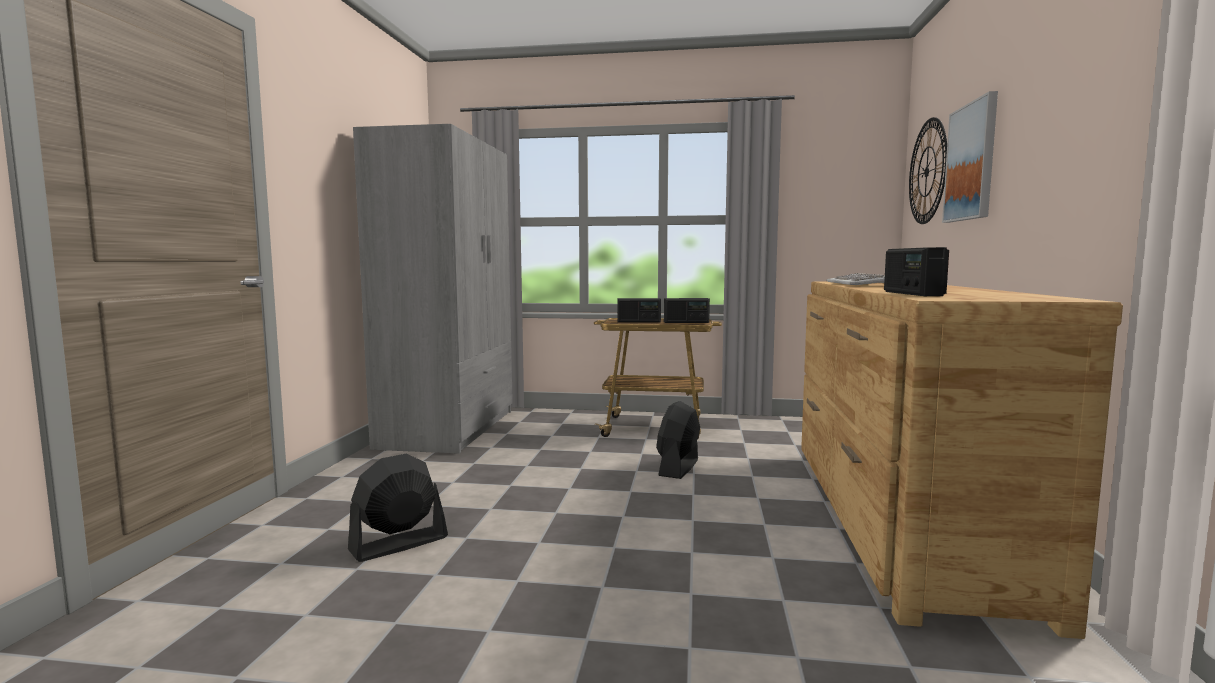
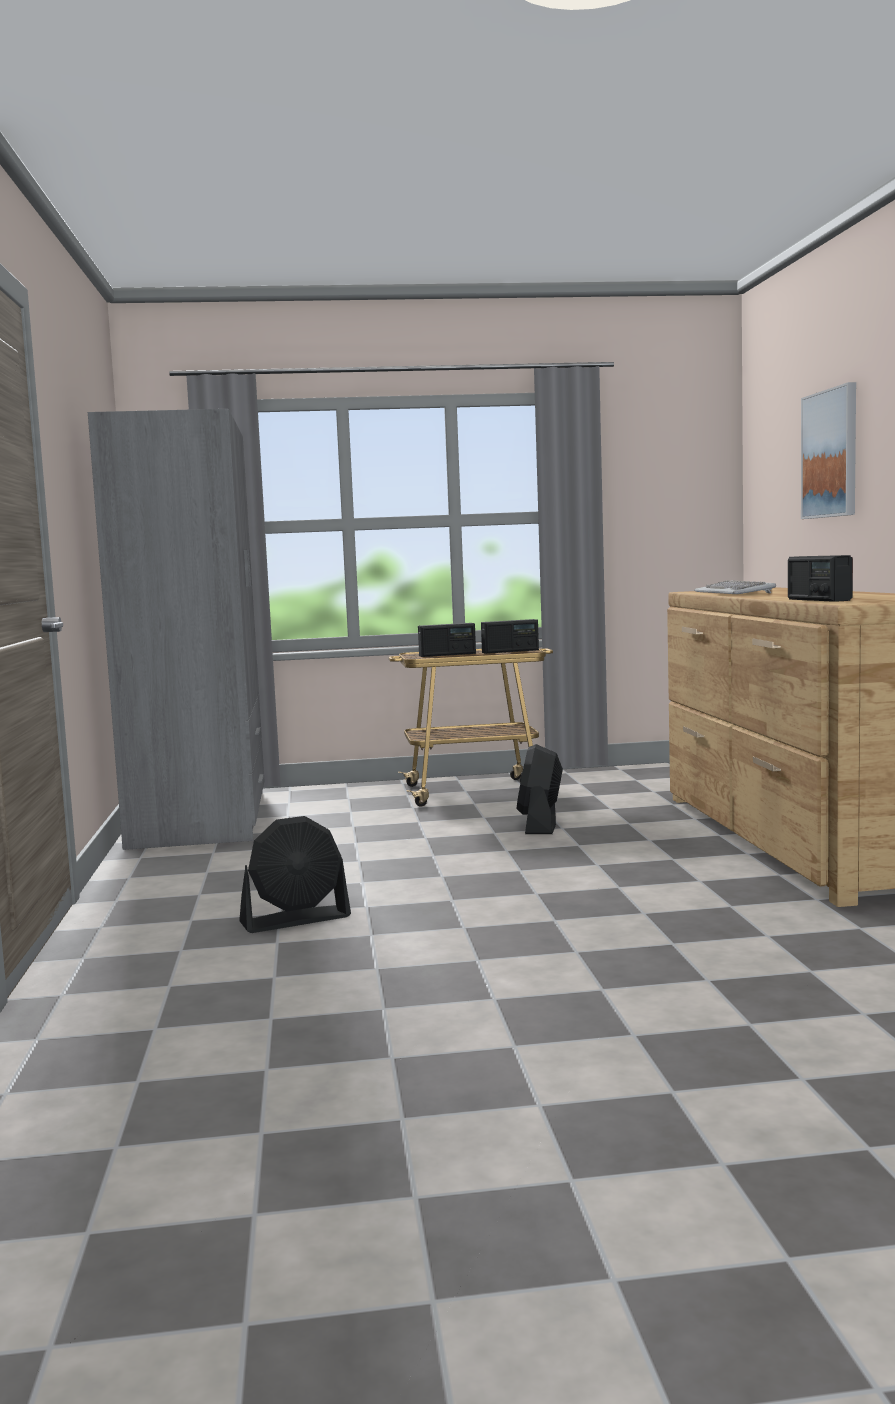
camera: 15 degrees left, 0 degrees up
black fan [348,453,448,562] -> black fan turned 150 degrees counterclockwise [239,816,351,933]
wall clock [909,117,947,224] -> none

